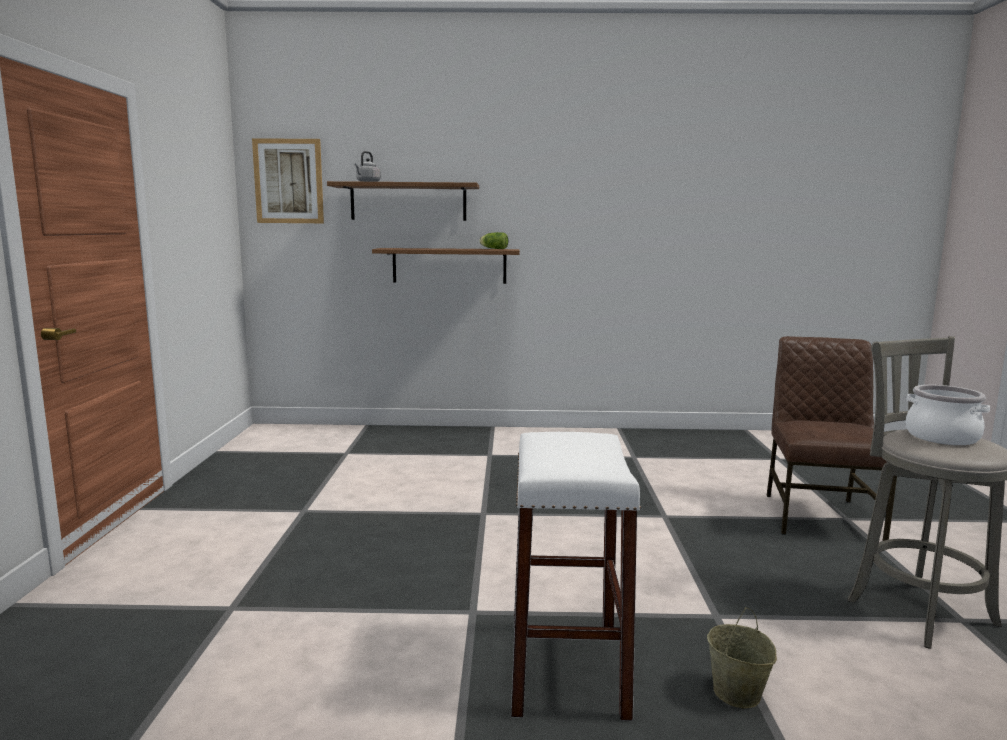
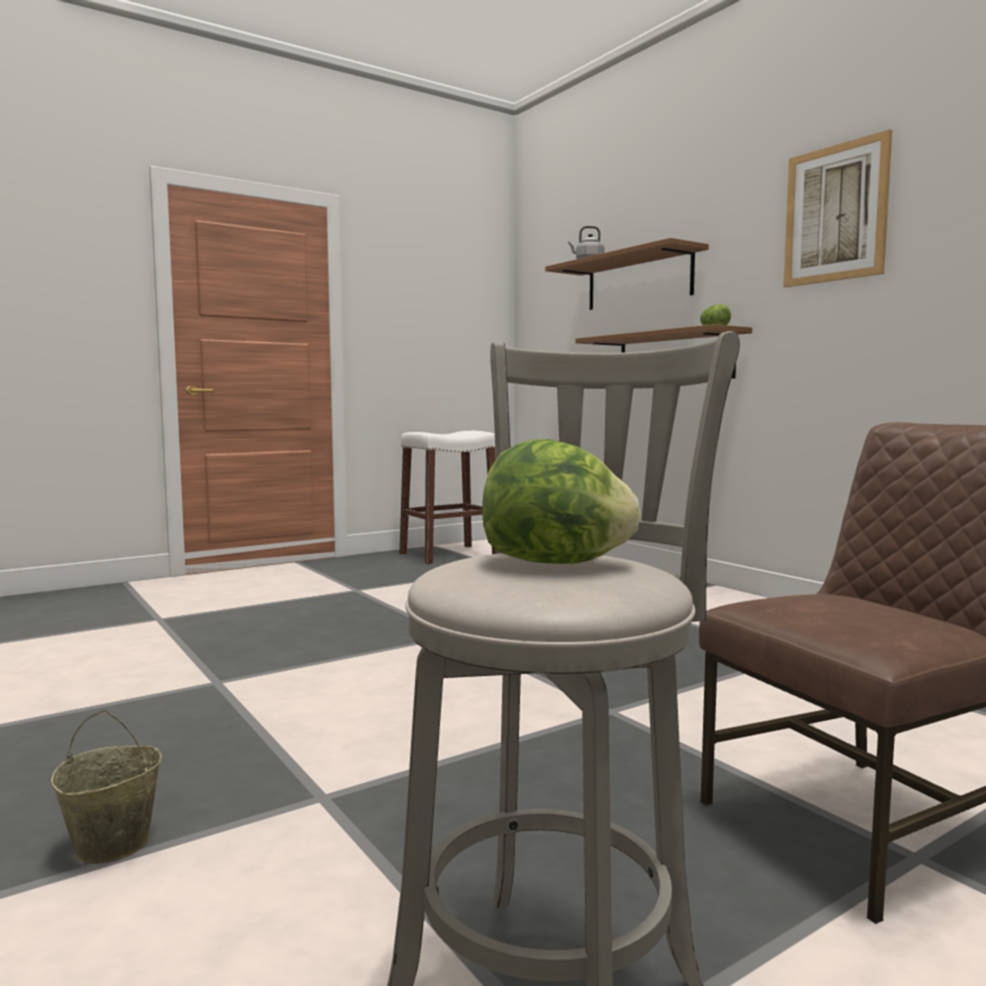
camera: 55 degrees right, 5 degrees down
picture [252,138,324,223] -> picture moved to [783,129,892,287]
white stool [511,432,641,721] -> white stool moved to [399,431,496,565]
cooking pot [906,385,990,445] -> lettuce [482,439,641,564]

